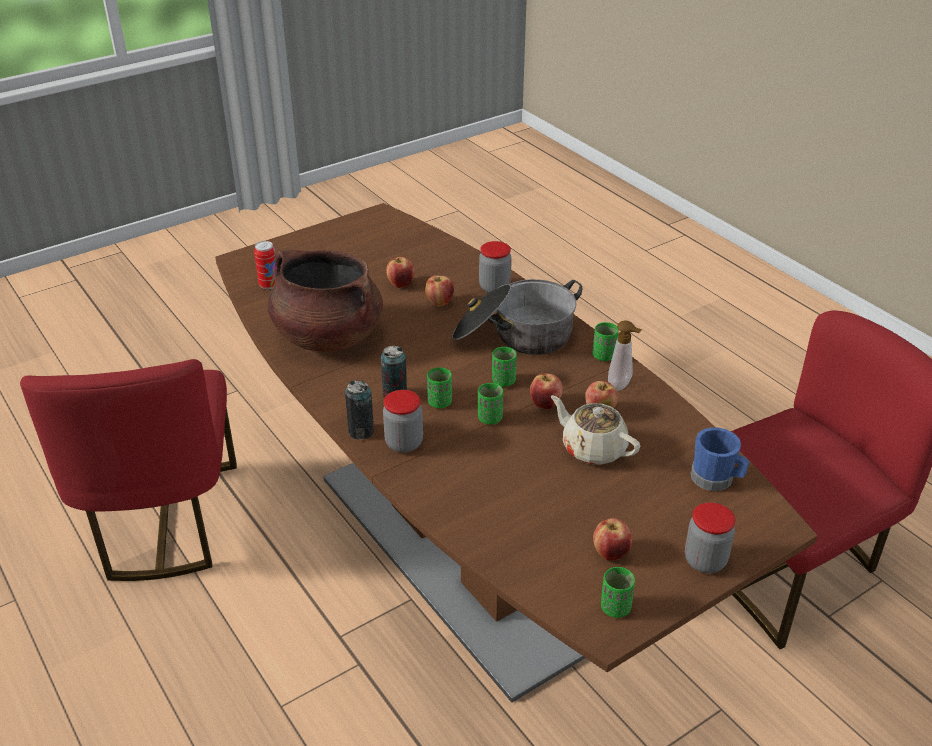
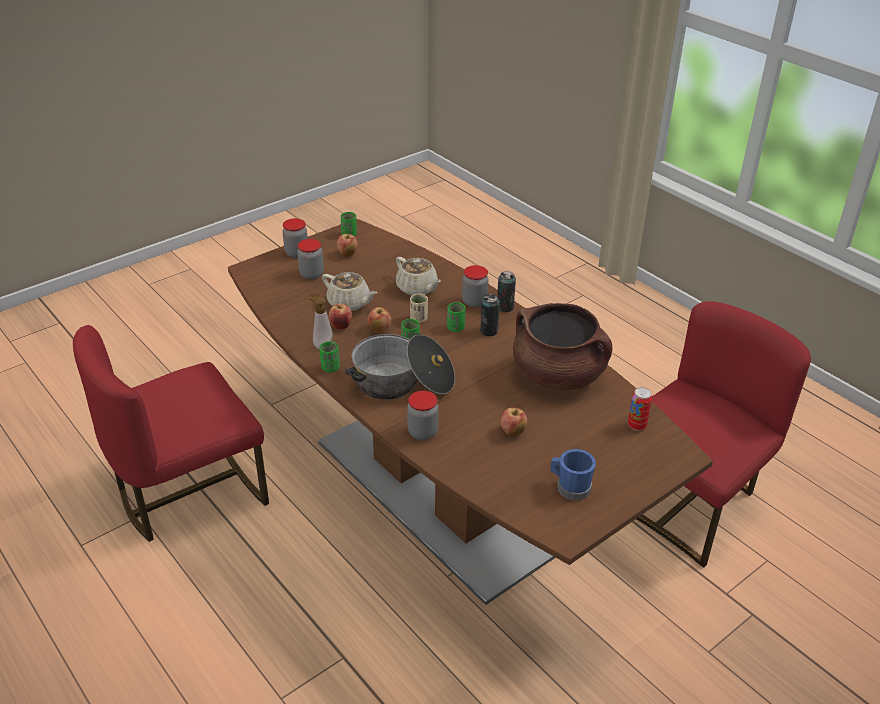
camera: 175 degrees right, 0 degrees up
red chair [20,359,237,581] -> red chair turned 60 degrees clockwise [637,301,811,568]
apple [425,275,454,306] -> none
green cup [478,383,503,425] -> beige cup [410,293,428,323]
blue mug [691,427,750,491] -> blue mug moved to [551,449,596,501]
none -> jar [297,239,324,280]
none -> beige teapot [396,257,441,296]

